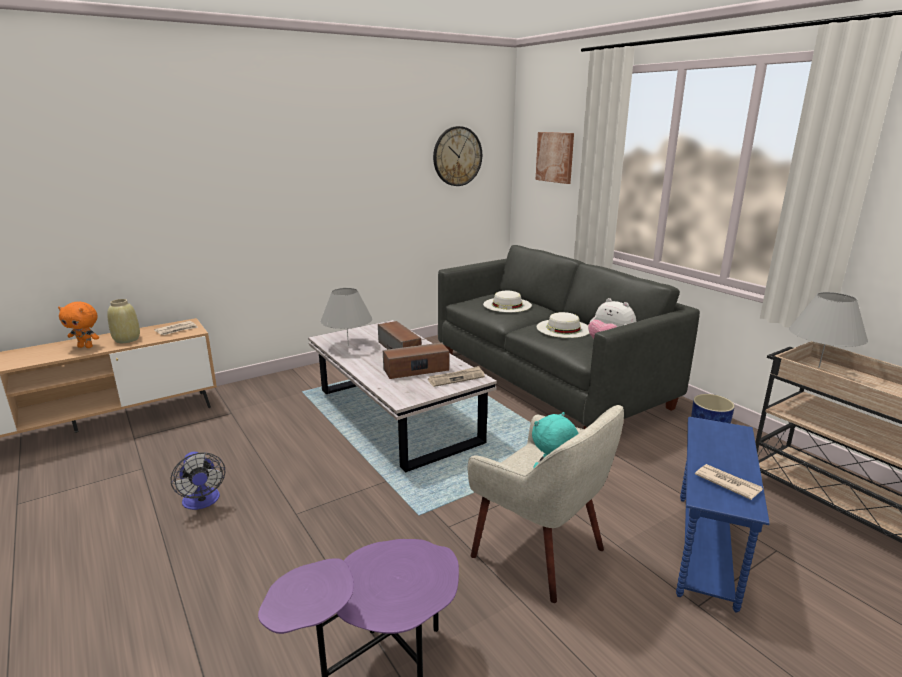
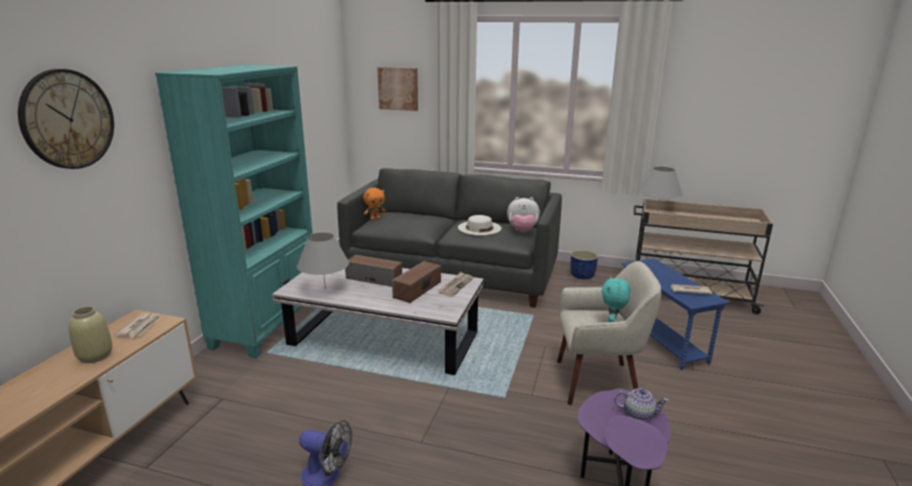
camera: 40 degrees left, 0 degrees up
orange plush toy [58,302,99,348] -> orange plush toy moved to [363,188,386,220]
wall clock [433,126,482,186] -> wall clock moved to [18,69,114,169]
white hat [483,291,532,312] -> none
none -> turquoise bookcase [155,65,313,359]
none -> teapot [614,388,669,421]

